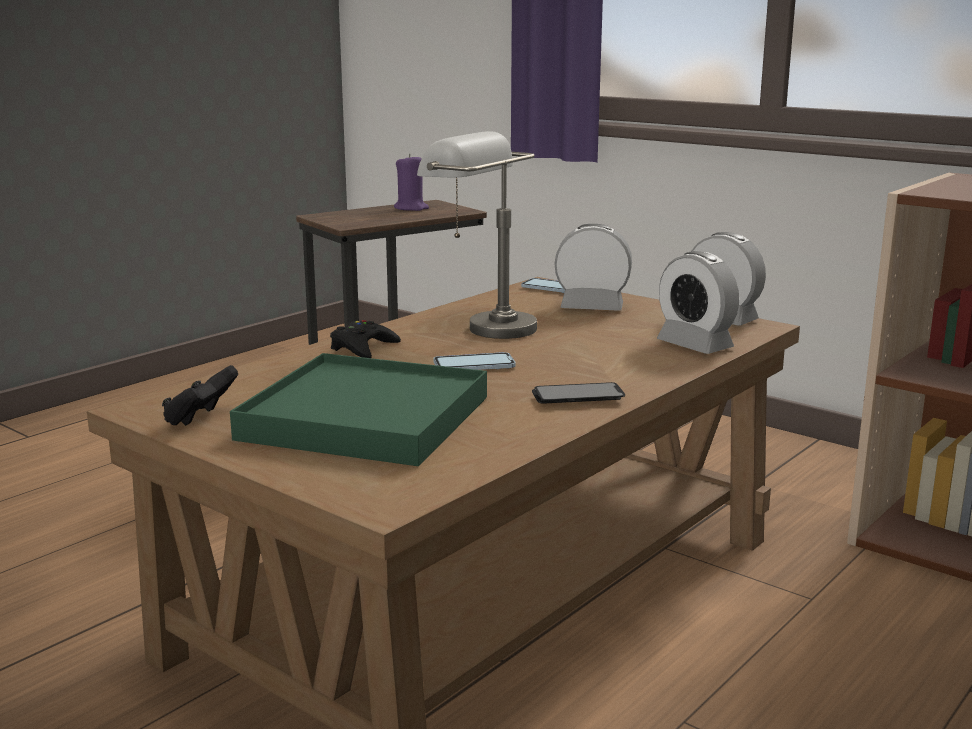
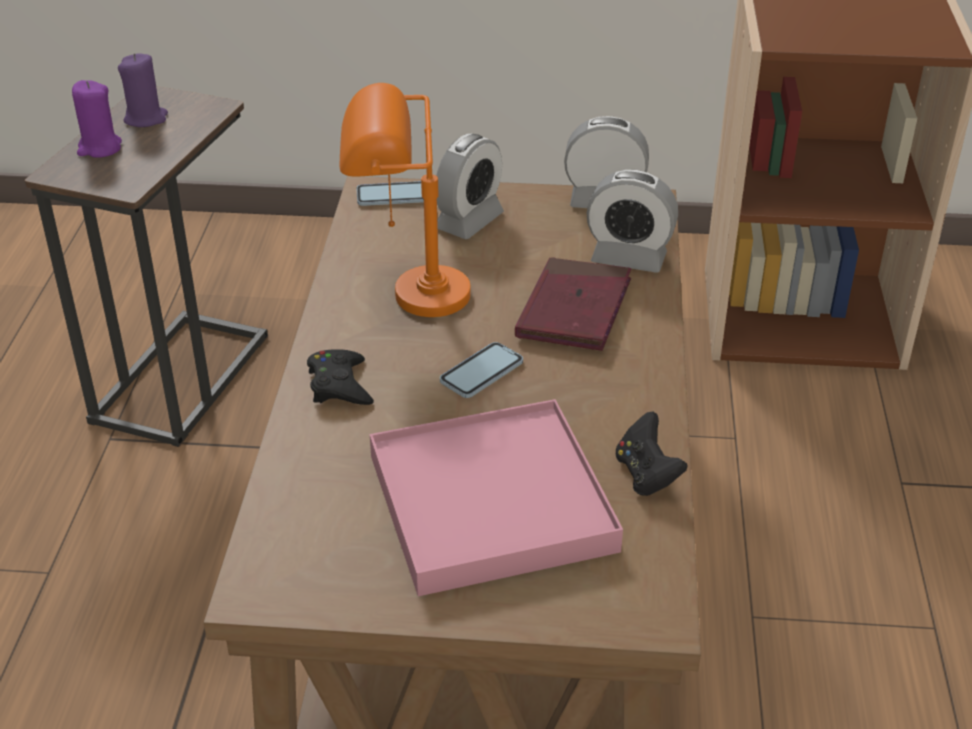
camera: 35 degrees left, 20 degrees up
black game controller [162,365,238,426] -> black game controller moved to [616,411,688,496]
green tray [230,353,487,466] -> pink tray [370,399,623,596]
grey table lamp [417,131,537,339] -> orange table lamp [340,83,471,317]
phone [532,382,625,404] -> none
alarm clock [554,224,632,311] -> alarm clock turned 150 degrees clockwise [436,134,504,239]
none -> purple candle [72,80,122,158]
none -> red book [515,257,631,351]

